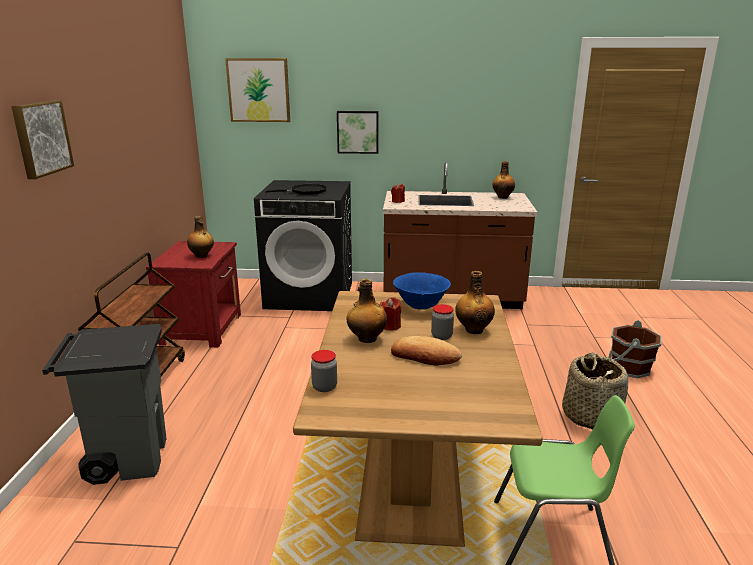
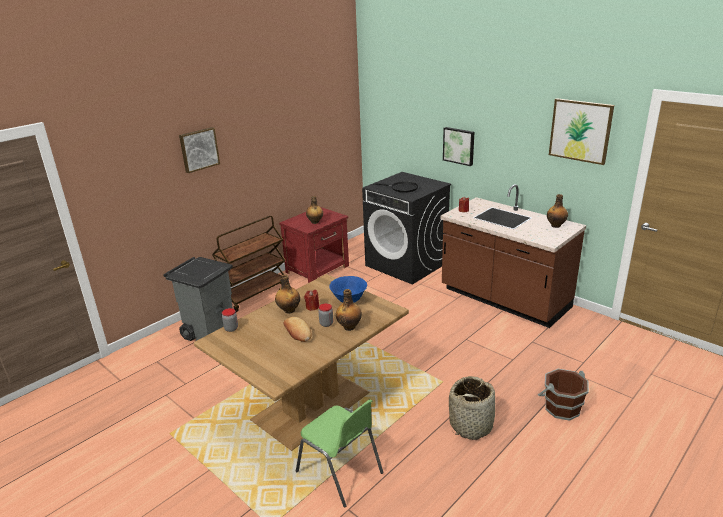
camera: 40 degrees right, 5 degrees up
picture [225,58,290,122] -> picture moved to [549,98,614,165]

